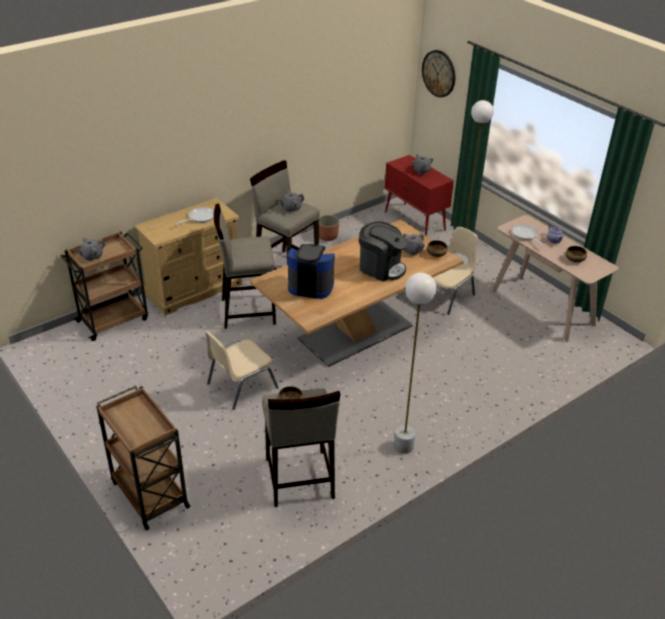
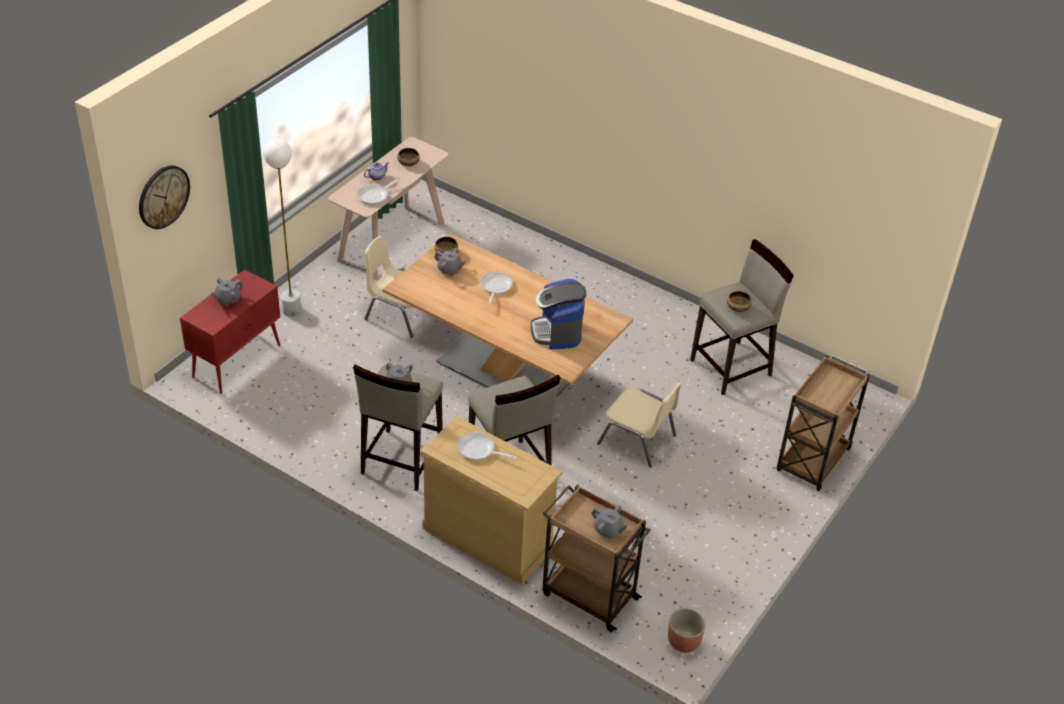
camera: 110 degrees left, 5 degrees up
planter [319,215,339,241] -> planter moved to [668,608,706,653]
coffee machine [359,222,407,282] -> frying pan [480,272,513,305]
white floor lamp [394,273,437,454] -> none

